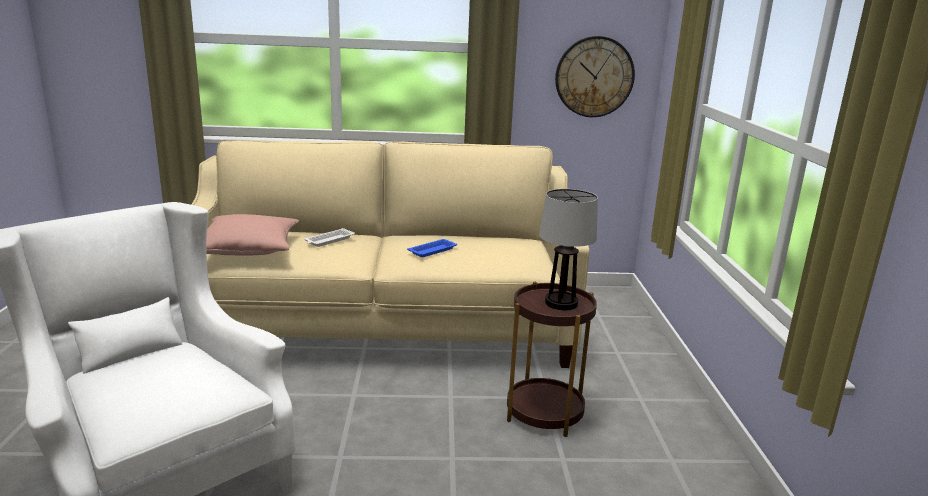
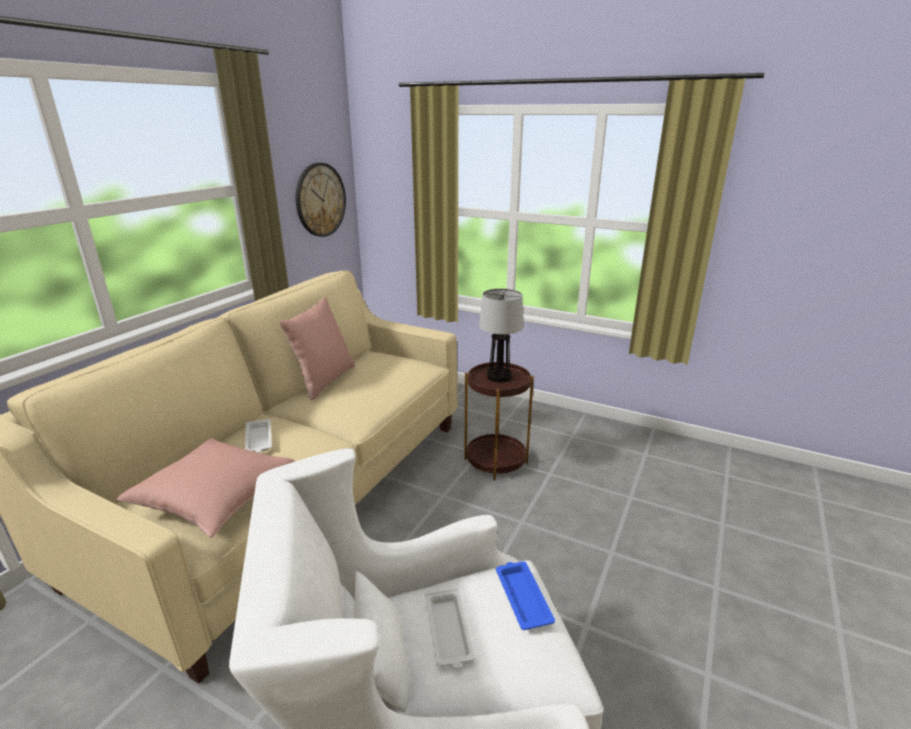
camera: 60 degrees left, 5 degrees up
blue tray [407,239,457,257] -> blue tray moved to [496,561,555,630]
none -> pink pillow [279,297,355,401]
none -> white tray [425,588,475,669]

